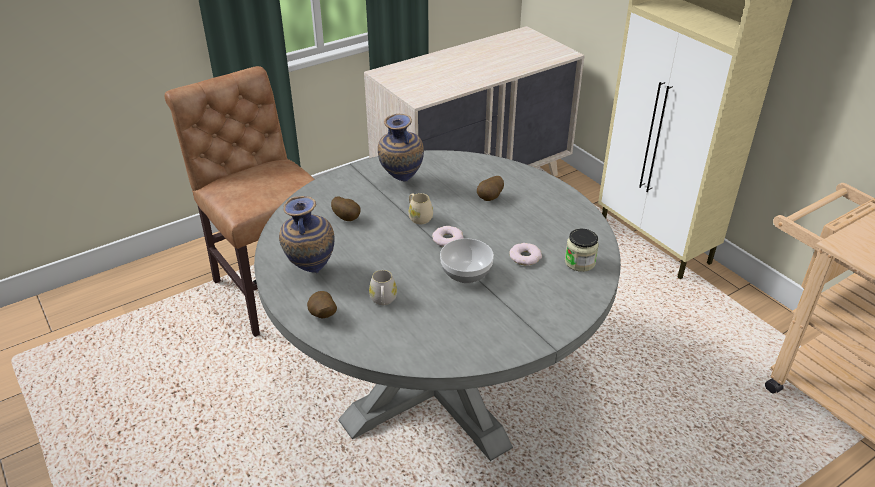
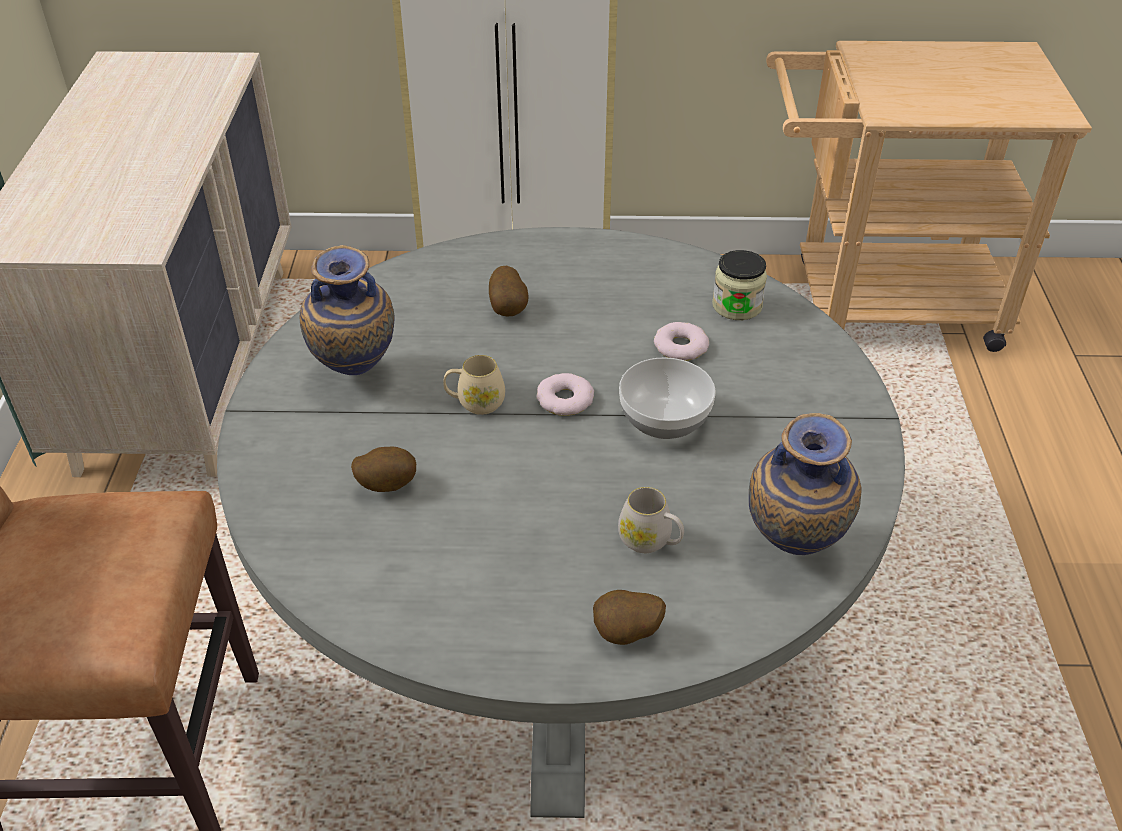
camera: 55 degrees left, 5 degrees up
vase [279,196,335,273] -> vase moved to [749,413,862,555]

